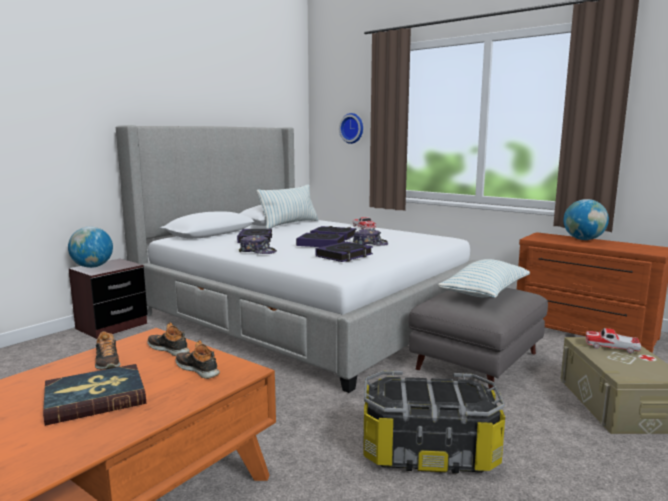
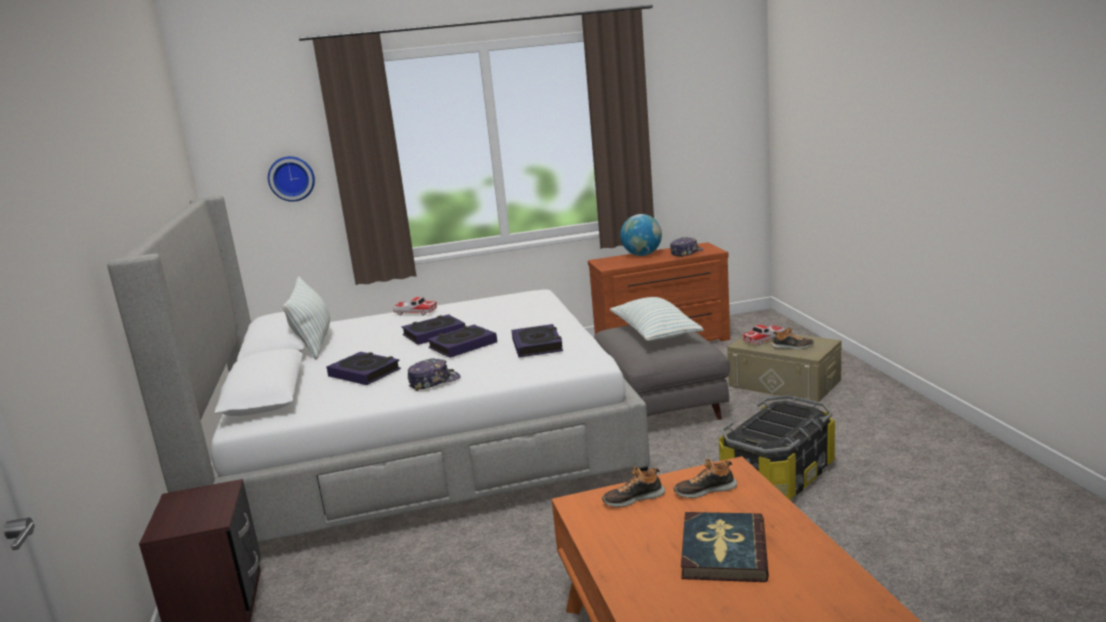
camera: 50 degrees left, 5 degrees up
globe [68,227,113,268] -> none
shoe [95,331,121,369] -> shoe moved to [771,327,814,349]
cap [353,228,388,246] -> cap moved to [670,237,703,257]

